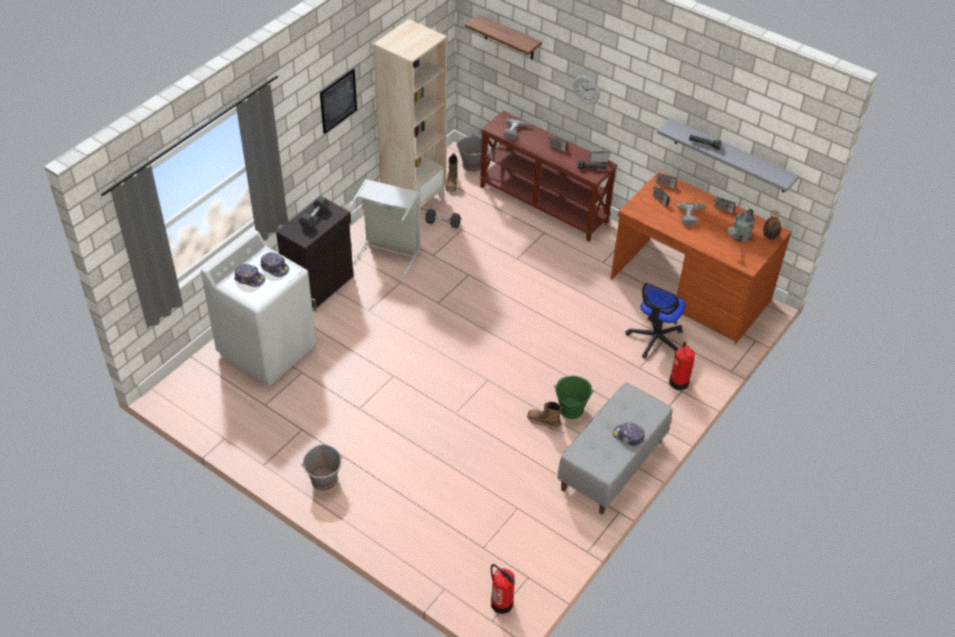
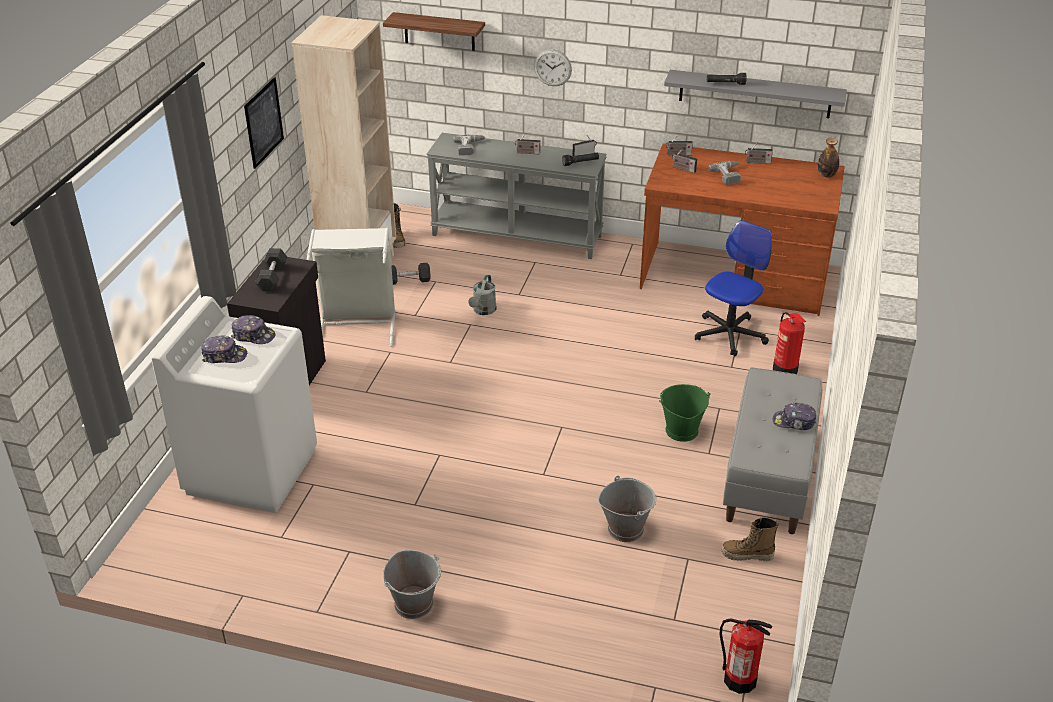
camera: 20 degrees left, 10 degrees down
grey bucket [456,133,489,172] -> grey bucket moved to [598,476,656,542]
brown console table [479,111,618,242] -> grey console table [427,133,606,259]
boot [527,402,562,430] -> boot moved to [722,518,779,561]
office chair [625,283,685,359] -> office chair turned 150 degrees counterclockwise [695,220,772,356]
grey watering can [727,208,755,242] -> grey watering can moved to [468,274,497,315]

